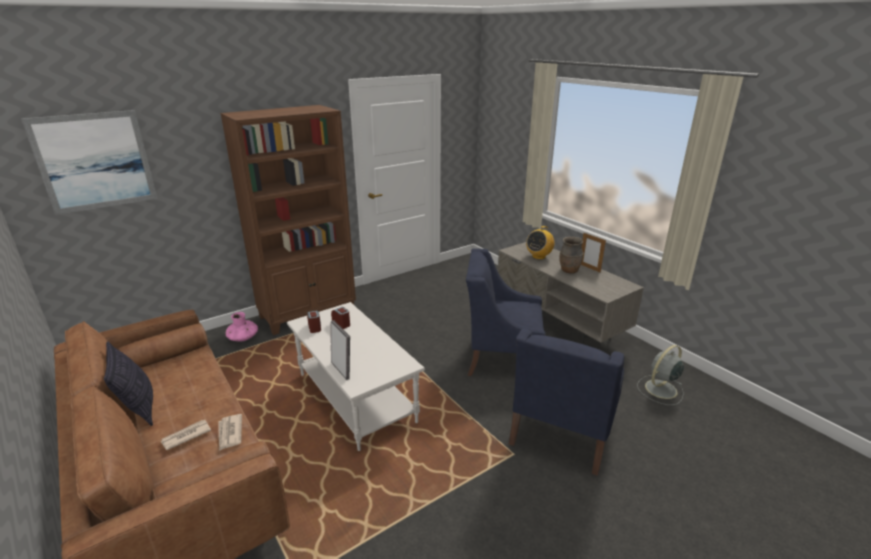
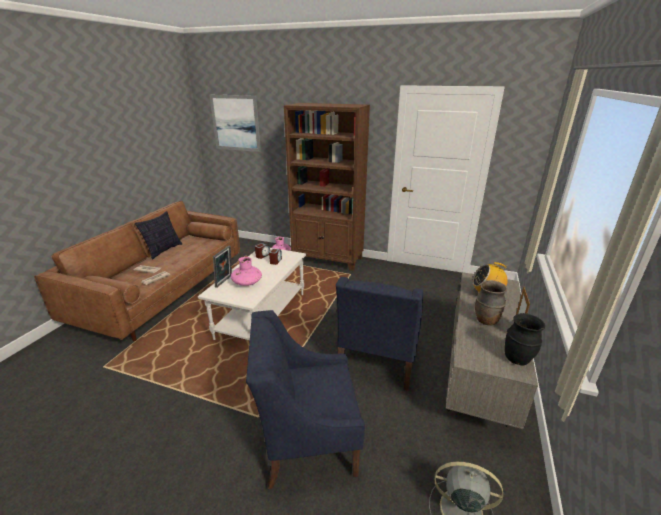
camera: 55 degrees right, 0 degrees up
blue armchair [466,248,546,376] -> blue armchair turned 135 degrees counterclockwise [336,277,423,391]
none -> pink vase [231,257,262,286]
none -> black vase [505,313,545,365]

